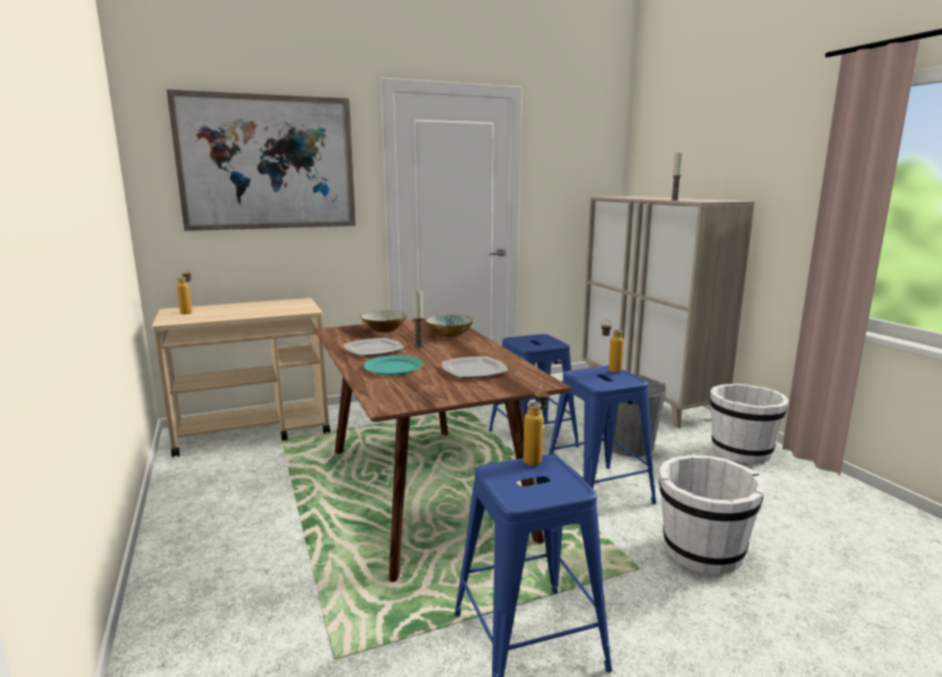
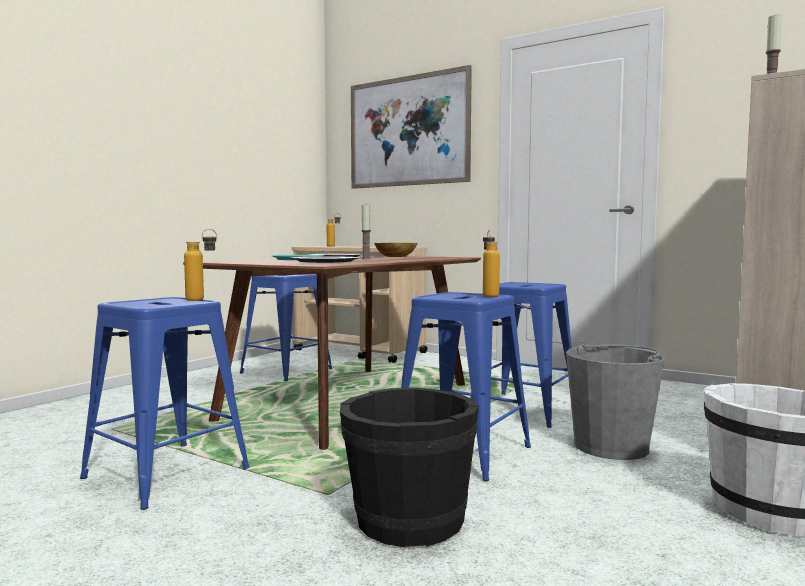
camera: 55 degrees right, 10 degrees down
bowl [425,315,473,337] -> none
white bucket [659,455,765,574] -> black bucket [340,387,479,547]
none -> blue stool [240,274,332,381]

